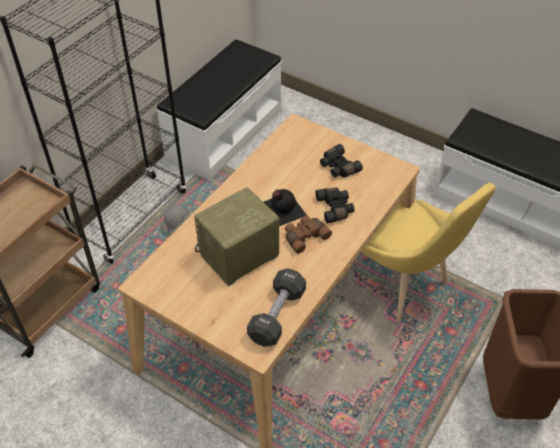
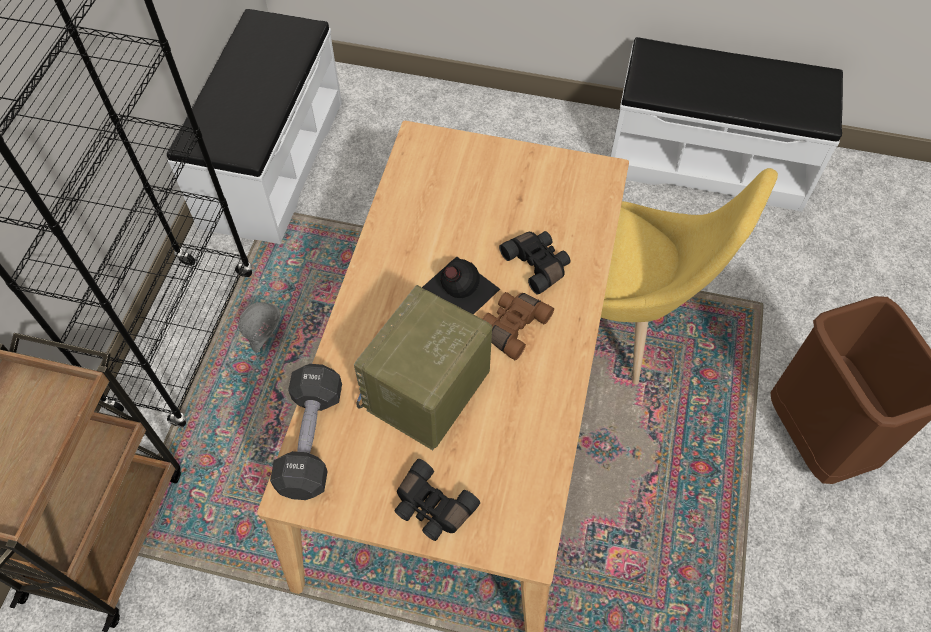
camera: 20 degrees left, 10 degrees up
black dumbbell [247,268,306,346] -> black dumbbell moved to [270,364,342,500]
black binoculars [320,144,363,178] -> black binoculars moved to [394,459,480,541]

